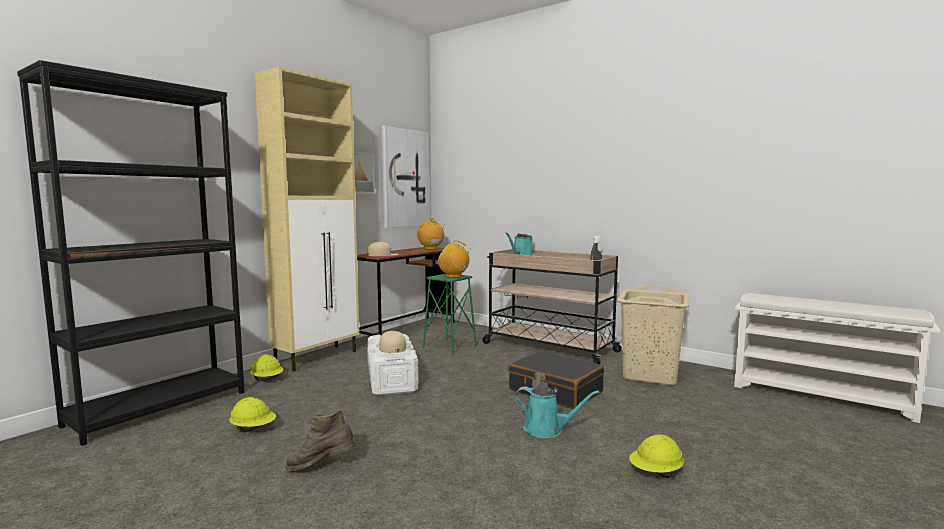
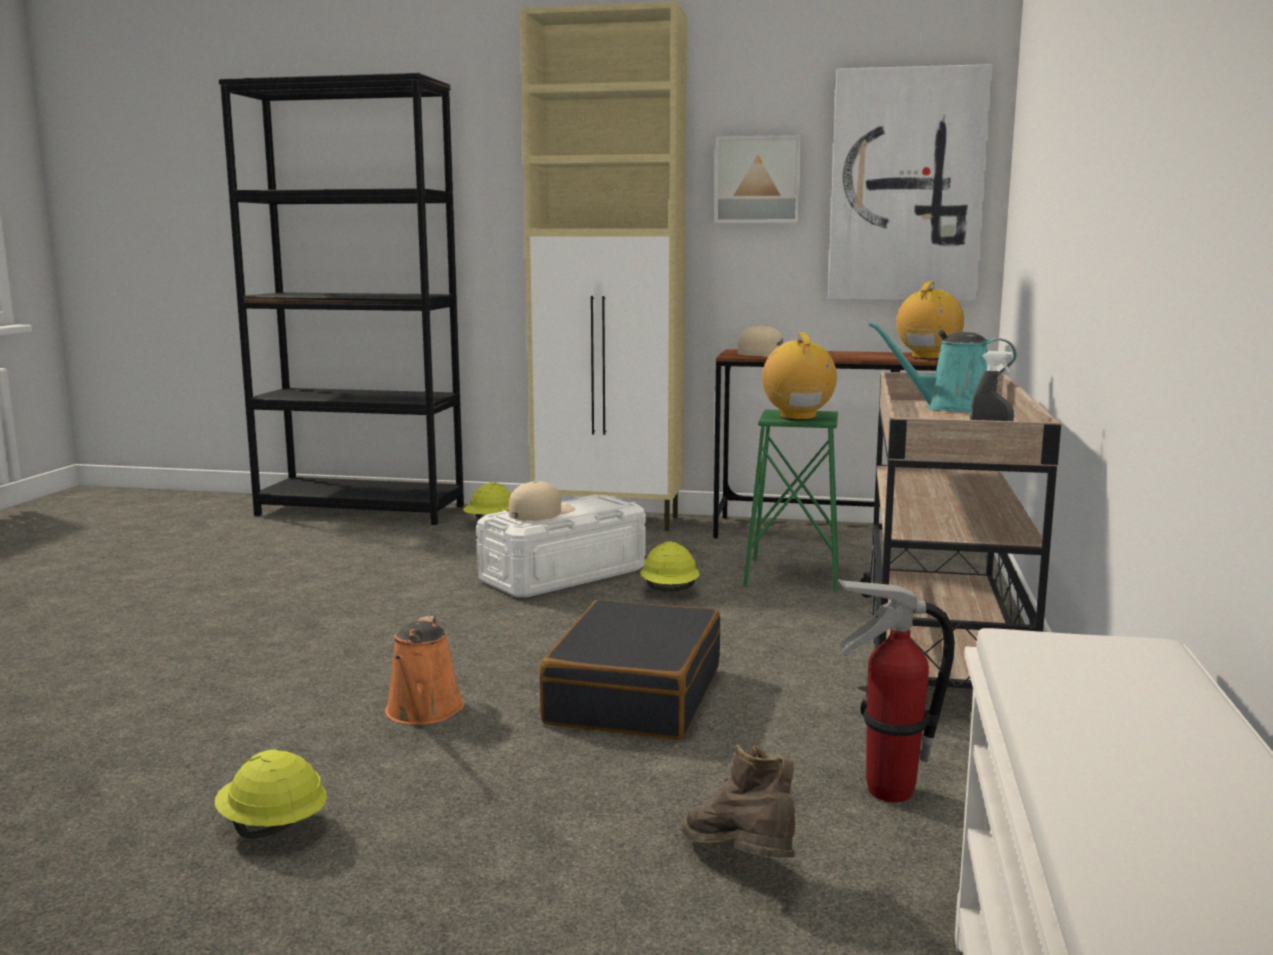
camera: 65 degrees right, 5 degrees up
yellow hard hat [229,397,276,433] -> yellow hard hat moved to [641,542,700,591]
brown boot [286,410,356,471] -> brown boot moved to [681,745,795,857]
turquoise watering can [515,386,599,438] -> orange watering can [385,616,464,725]
beige laundry basket [617,286,690,386] -> fire extinguisher [839,579,955,802]

